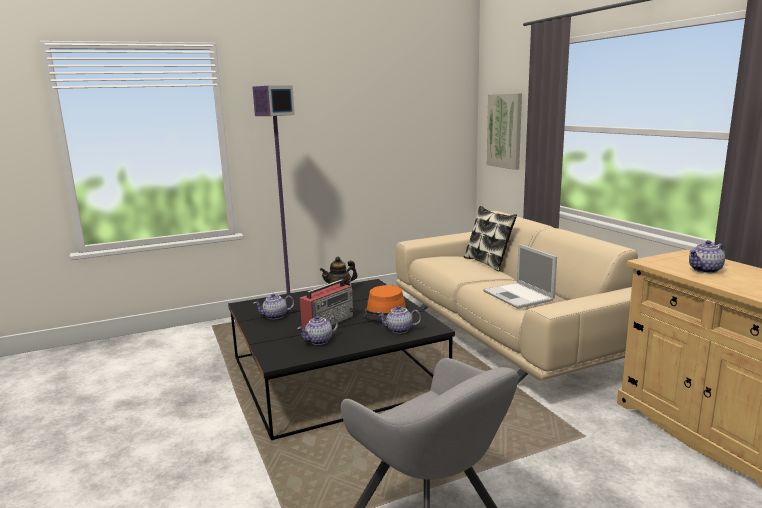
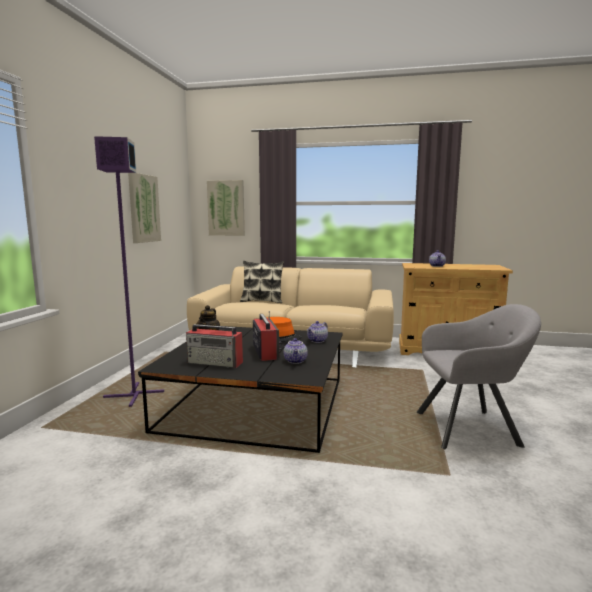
camera: 55 degrees left, 5 degrees down
teapot [254,294,294,320] -> radio [186,324,243,368]
laptop [483,244,557,309] -> none
none -> picture [128,173,161,243]

